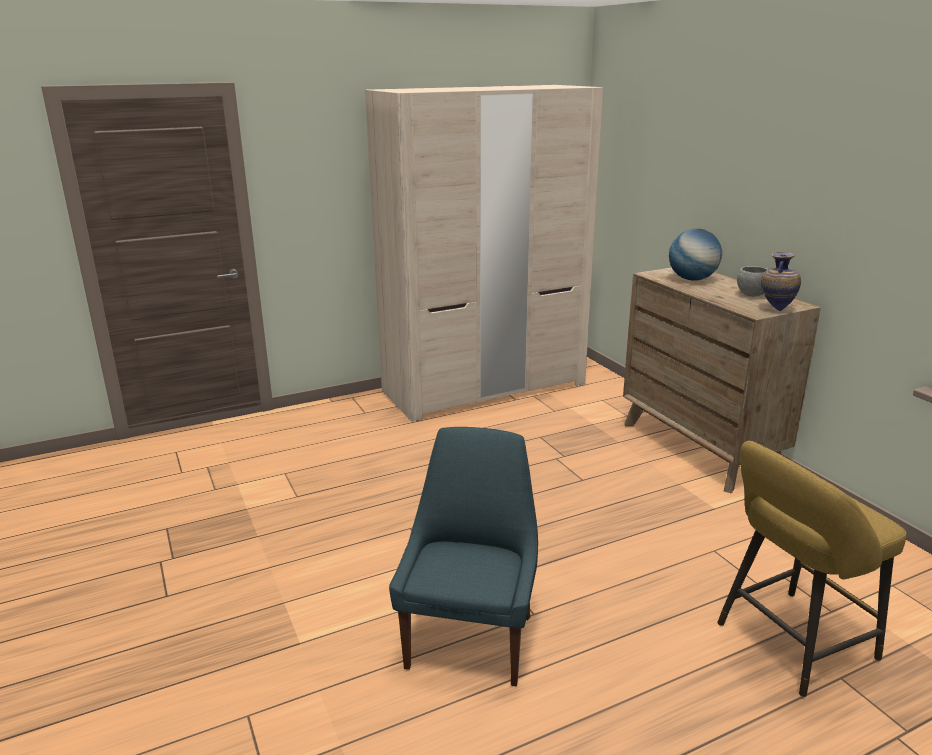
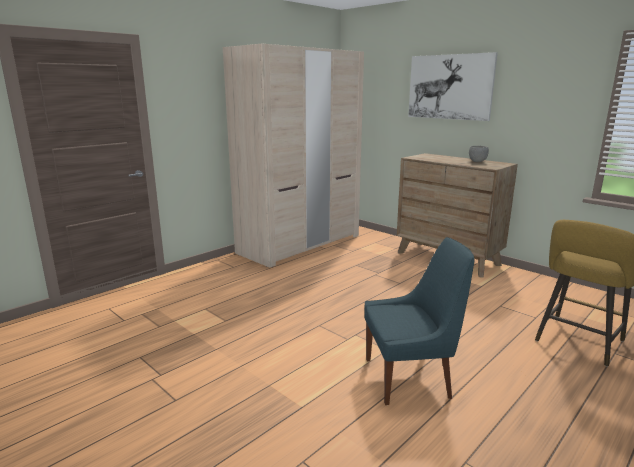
camera: 20 degrees left, 5 degrees down
blue chair [389,427,538,686] -> blue chair turned 90 degrees clockwise [364,237,474,405]
globe [669,229,722,281] -> none
vase [761,252,801,311] -> none
none -> picture [408,52,498,121]

